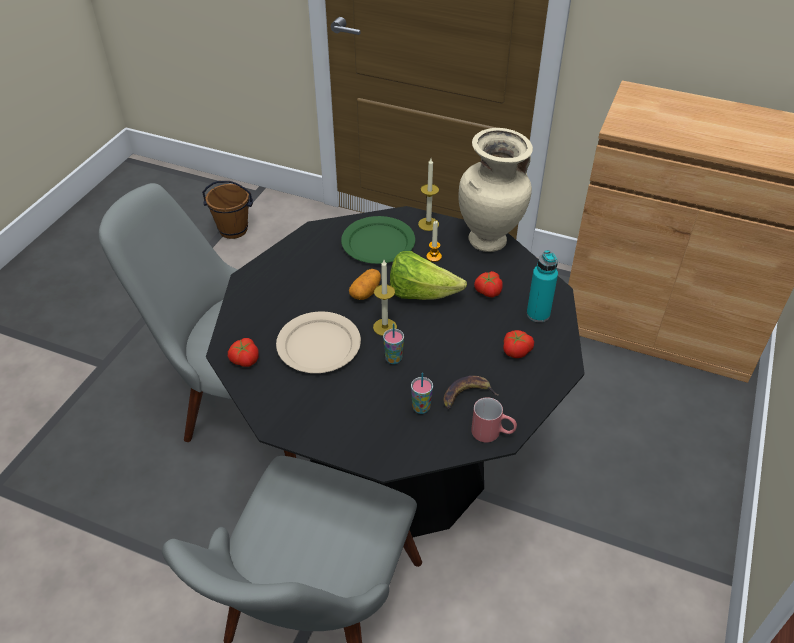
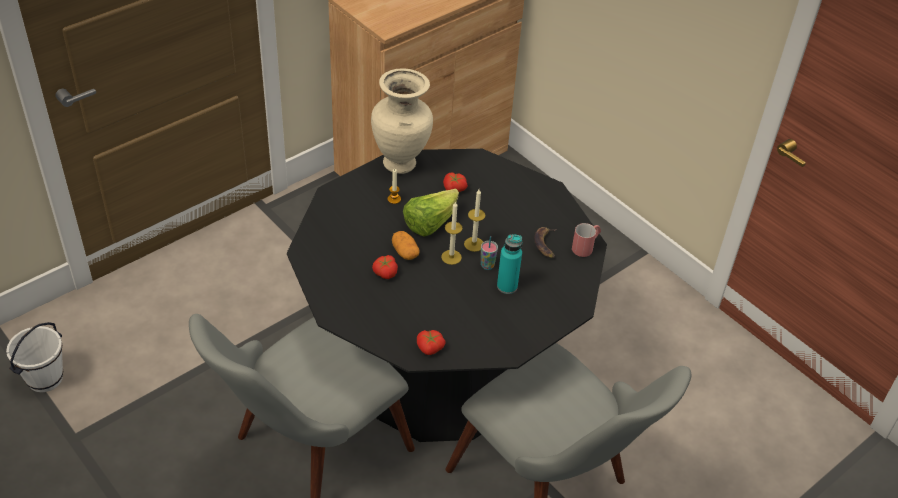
camera: 65 degrees left, 0 degrees up
brown bucket [202,181,253,239] -> white bucket [6,322,63,392]
beige plate [276,311,361,373] -> none
green plate [341,216,415,264] -> none
cup [411,373,433,414] -> none
candle [418,159,439,231] -> candle moved to [464,189,485,252]
tomato [503,330,534,358] -> tomato moved to [372,255,398,279]
turquoise bottle [527,250,558,322] -> turquoise bottle moved to [497,234,523,294]

